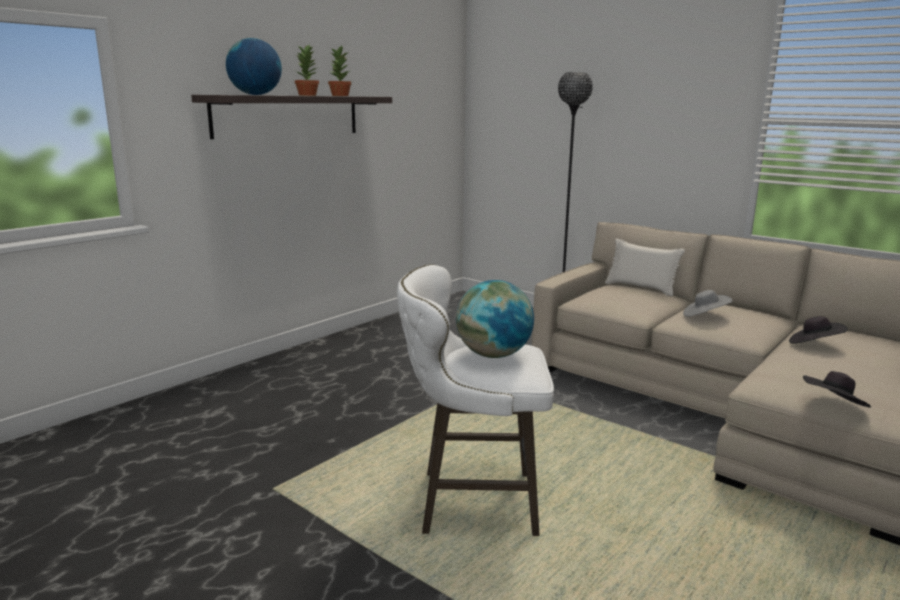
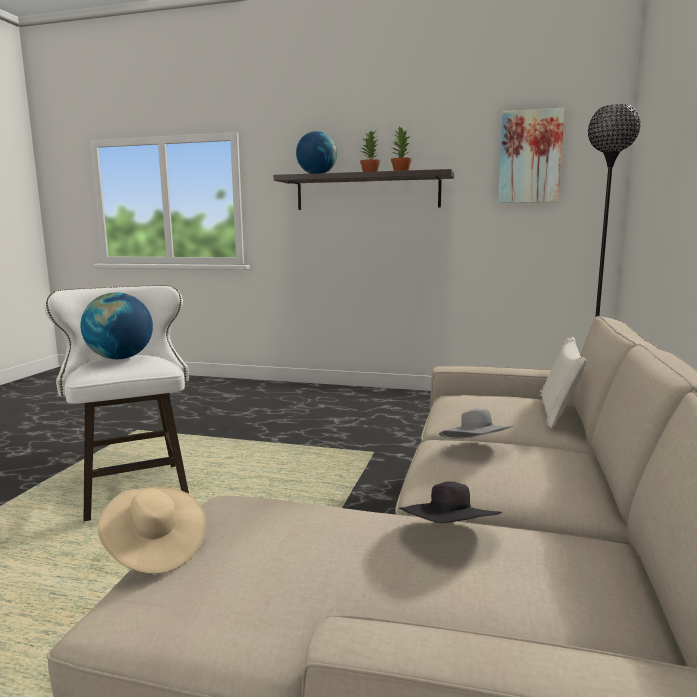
camera: 65 degrees right, 5 degrees down
black hat [803,371,871,408] -> beige hat [98,487,206,574]
none -> picture [498,108,565,203]

